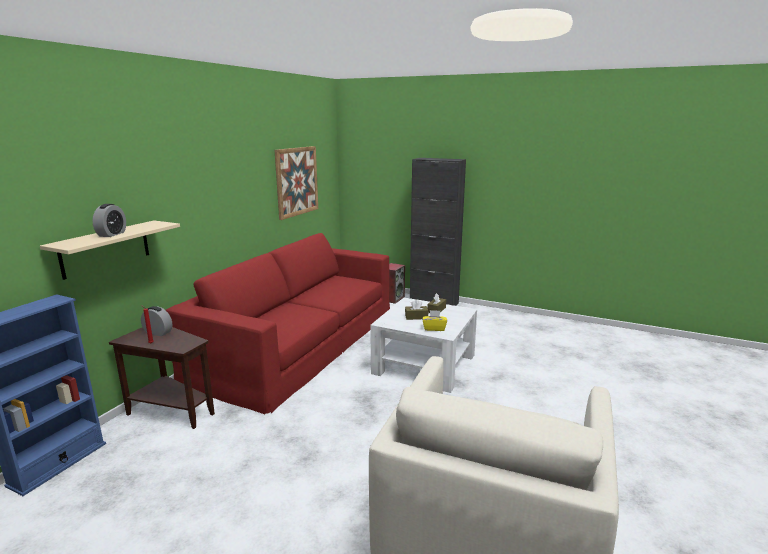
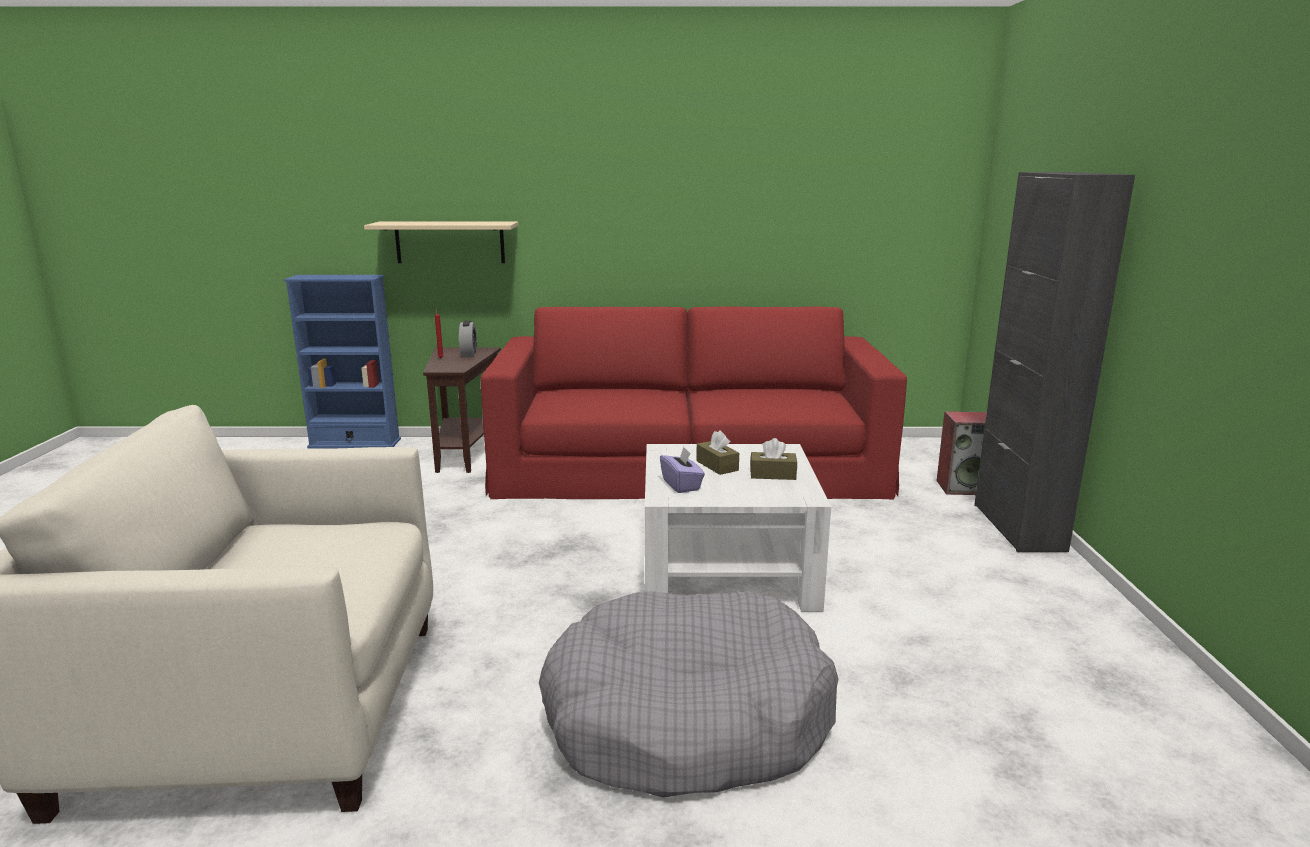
camera: 65 degrees right, 0 degrees up
alarm clock [93,204,126,237] -> none
picture [274,146,318,220] -> none
yellow tissue box [423,310,447,331] -> purple tissue box [660,447,705,493]
none -> grey dog bed [539,591,838,798]

